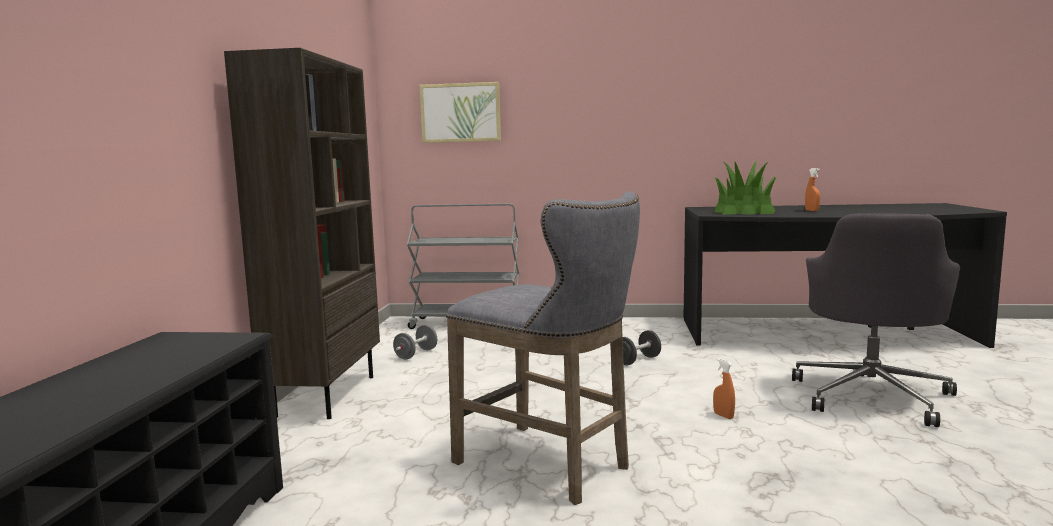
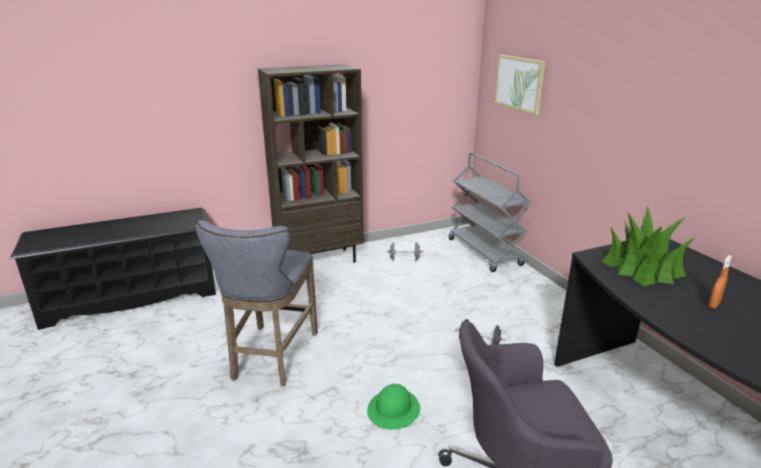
camera: 60 degrees right, 15 degrees up
orange spray bottle [713,358,735,419] -> green hard hat [367,384,420,430]

